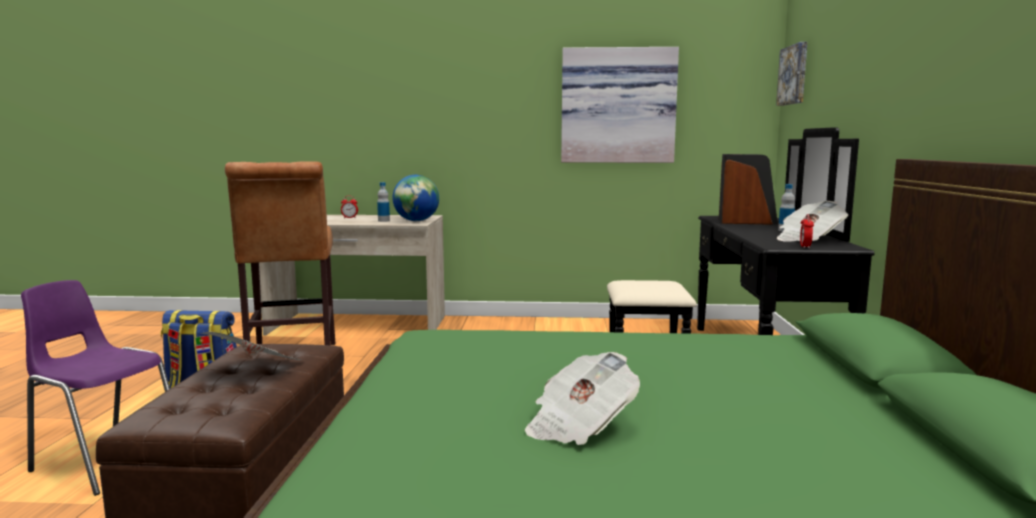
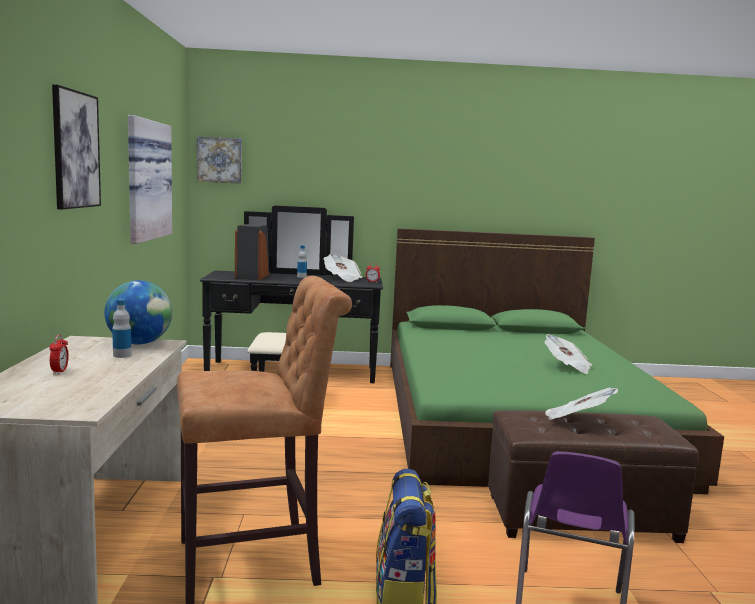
camera: 95 degrees left, 0 degrees up
none -> picture [52,84,101,210]

